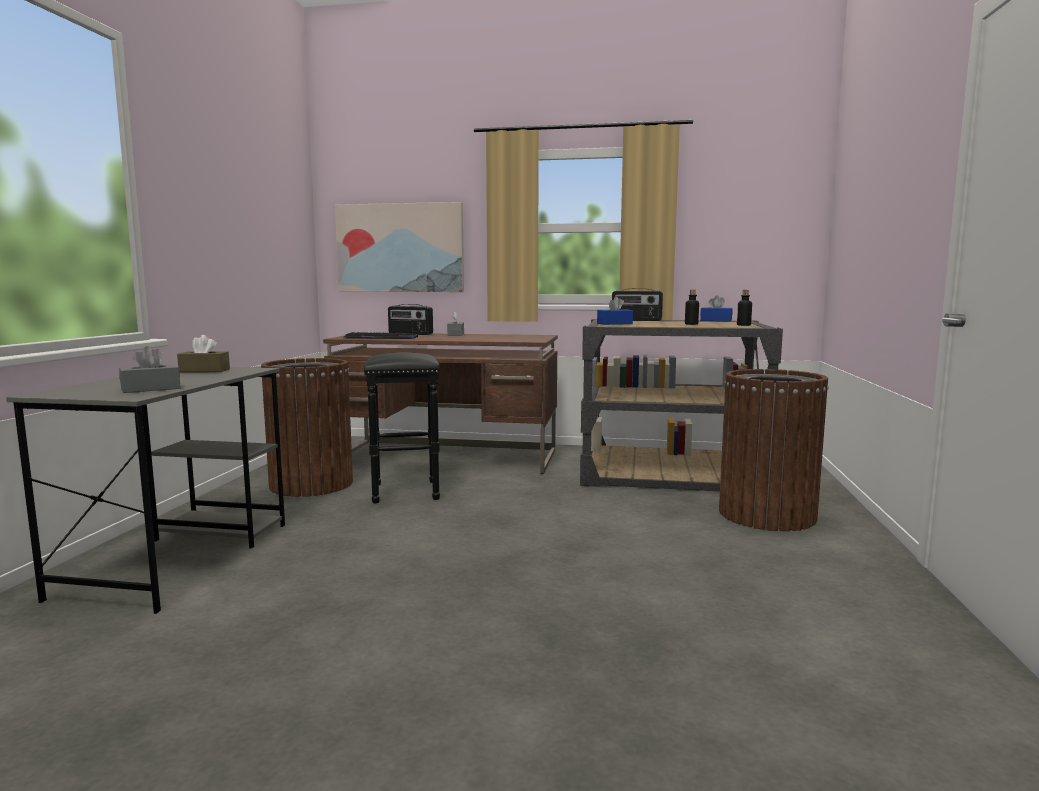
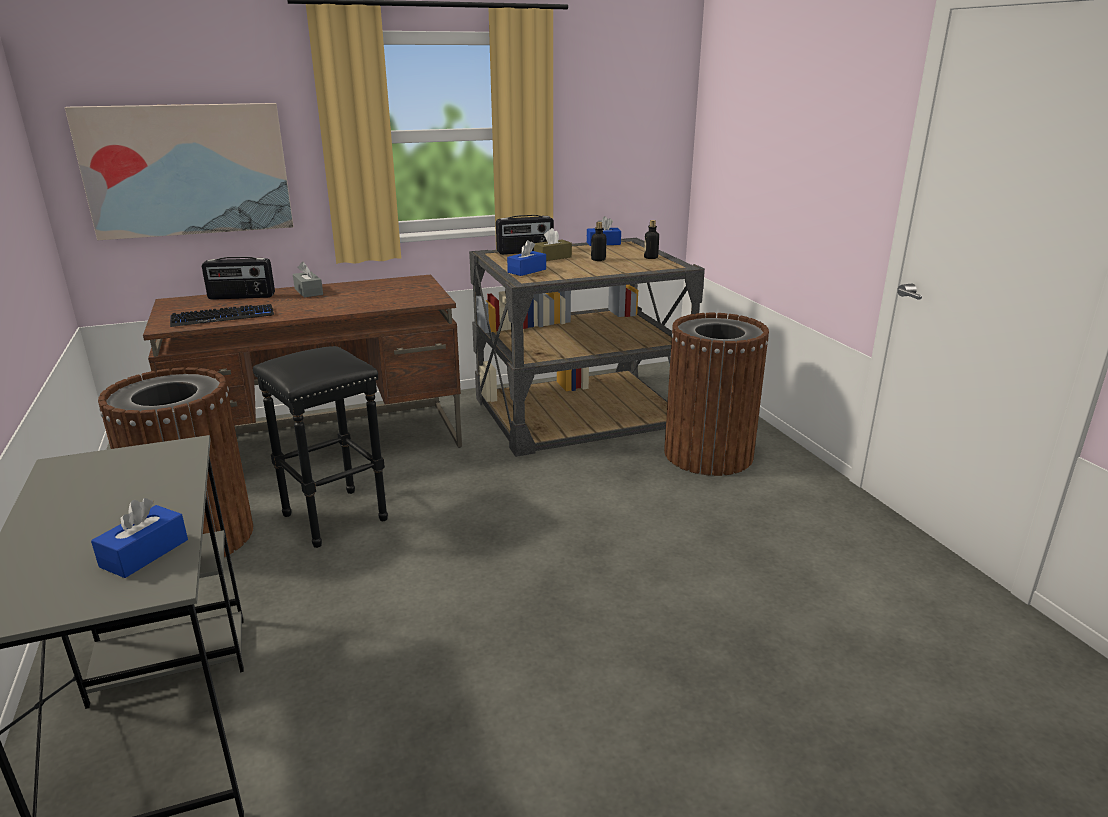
camera: 30 degrees left, 15 degrees up
grey tissue box [119,346,181,393] -> blue tissue box [91,498,188,578]
brown tissue box [177,335,230,372] -> brown tissue box moved to [534,228,572,261]

